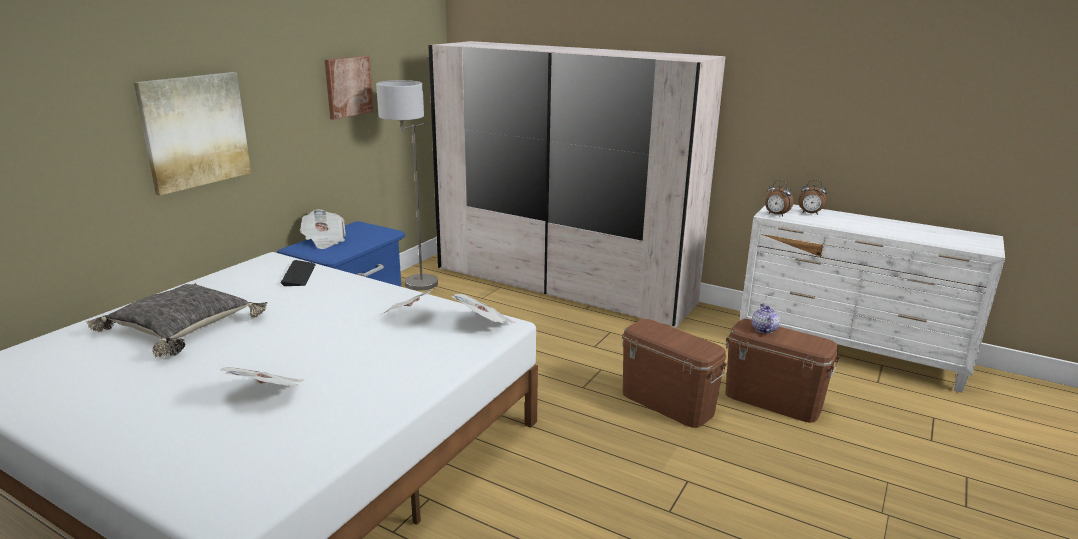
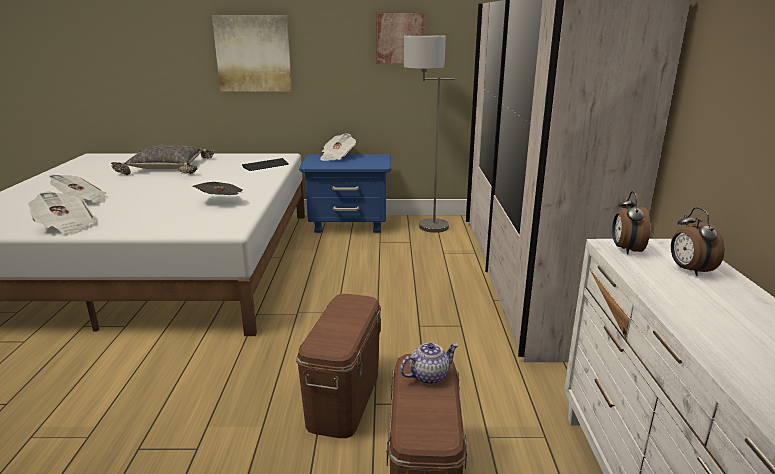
camera: 60 degrees right, 0 degrees up
newspaper [451,294,516,324] -> newspaper moved to [28,192,95,235]

